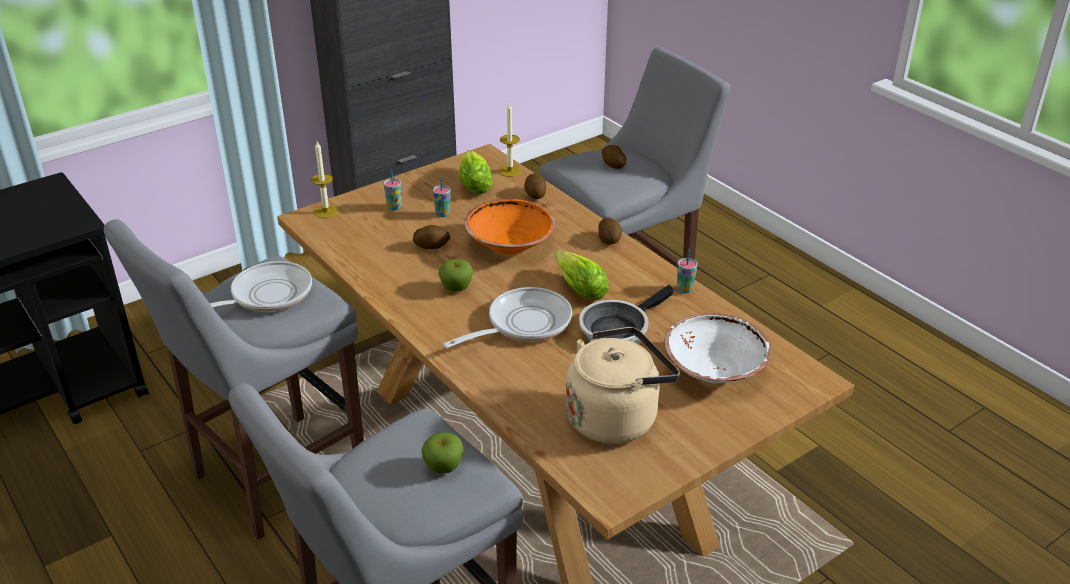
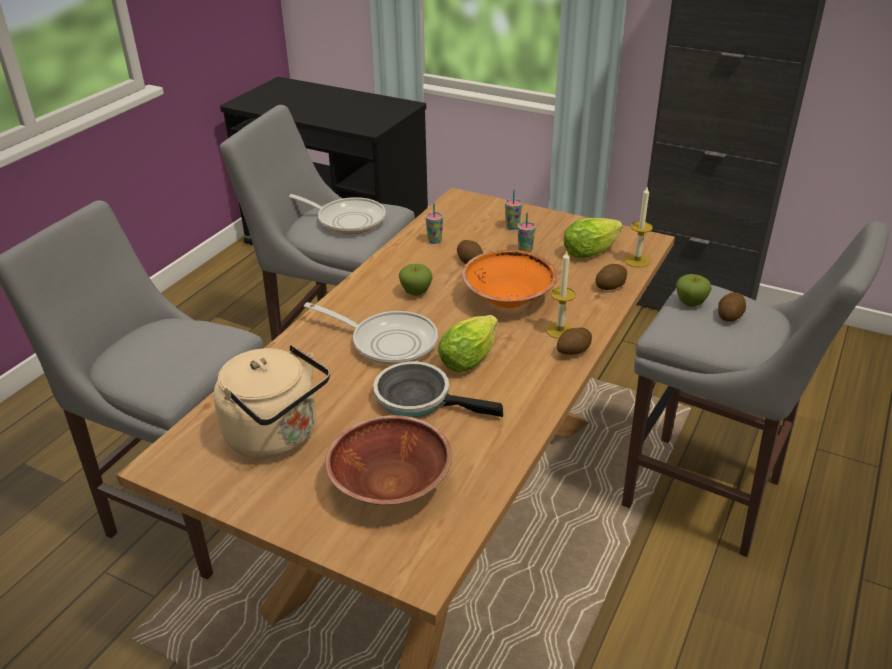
camera: 65 degrees right, 0 degrees up
candle [311,141,339,219] -> candle moved to [546,250,576,339]
apple [421,432,464,474] -> apple moved to [676,274,712,307]
white bowl [664,313,772,383] -> brown bowl [325,415,452,505]
cup [677,249,697,293] -> cup moved to [426,203,443,244]

